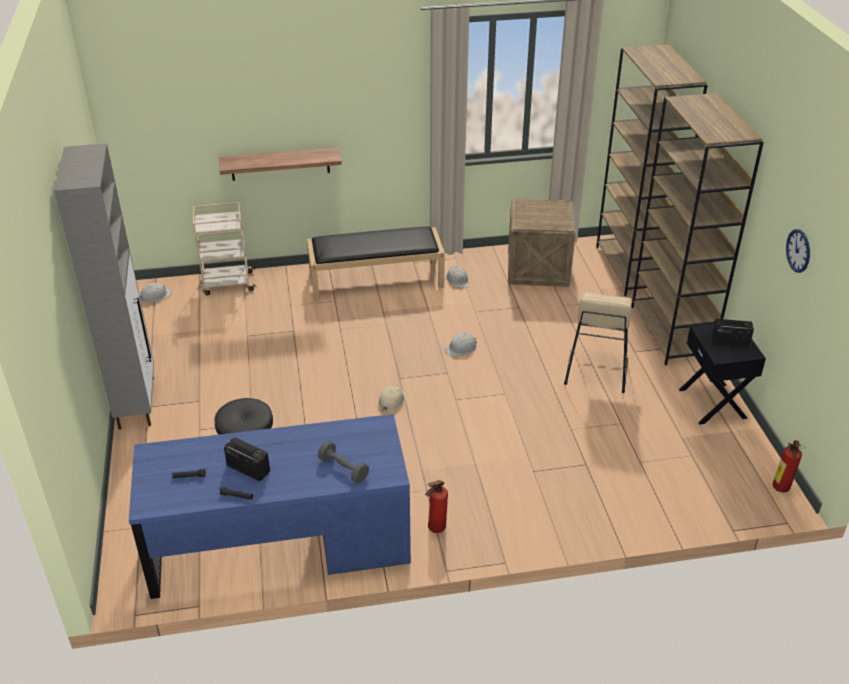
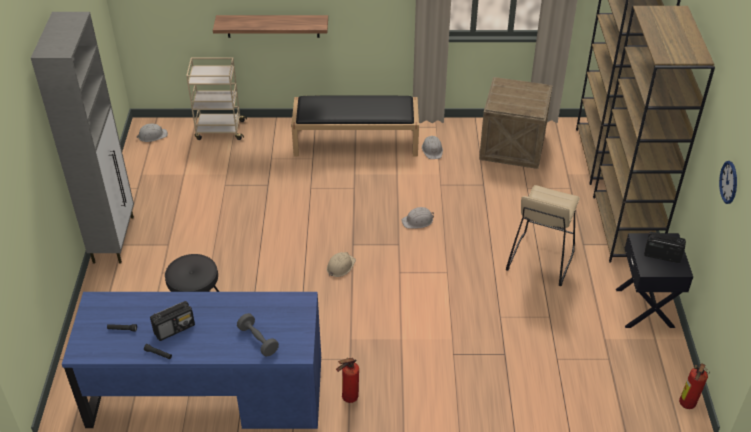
camera: 10 degrees right, 5 degrees up
radio [224,437,270,481] -> radio turned 105 degrees clockwise [150,301,195,341]

